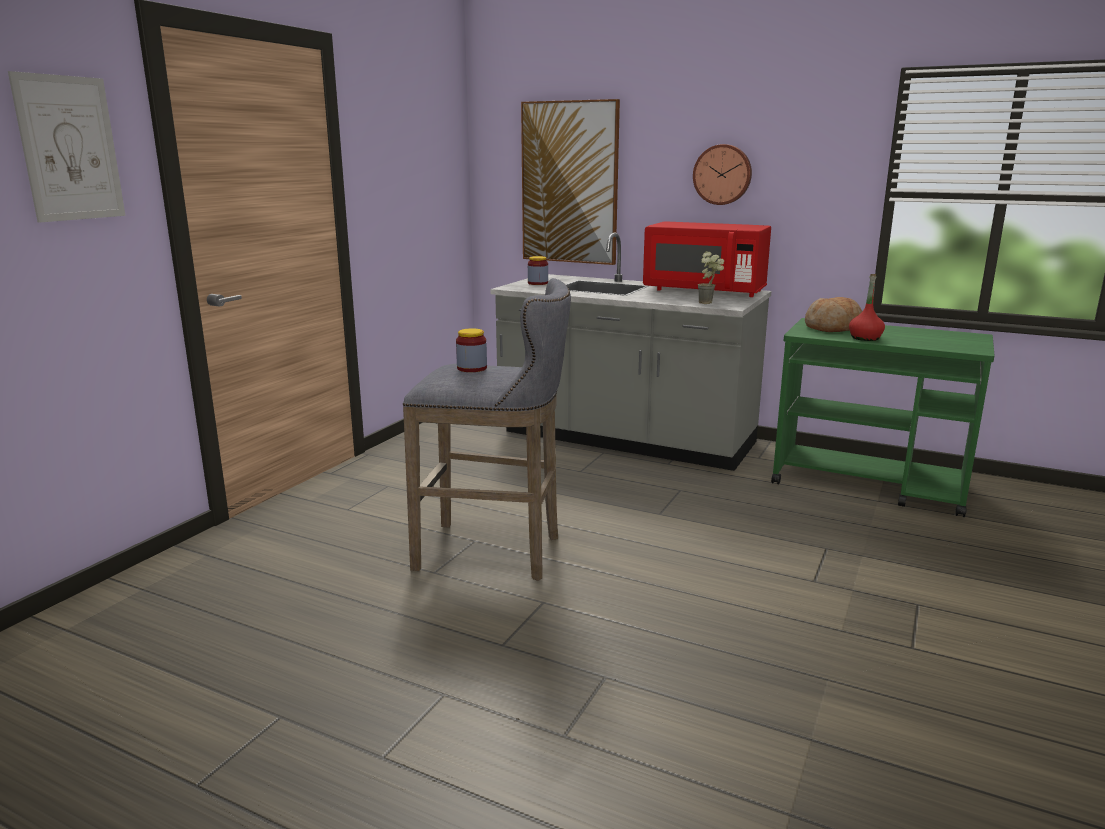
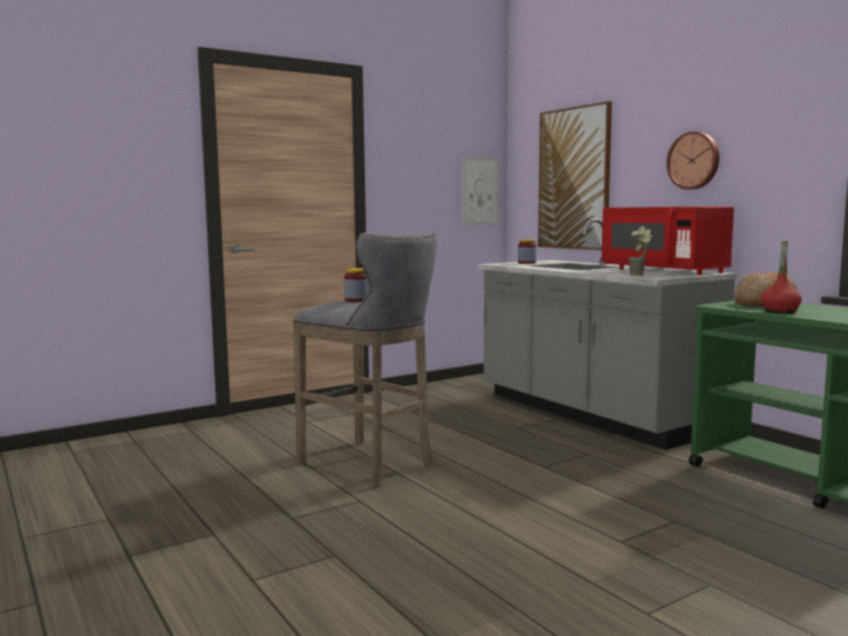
camera: 30 degrees right, 10 degrees down
picture [8,71,126,223] -> picture moved to [462,157,499,225]

